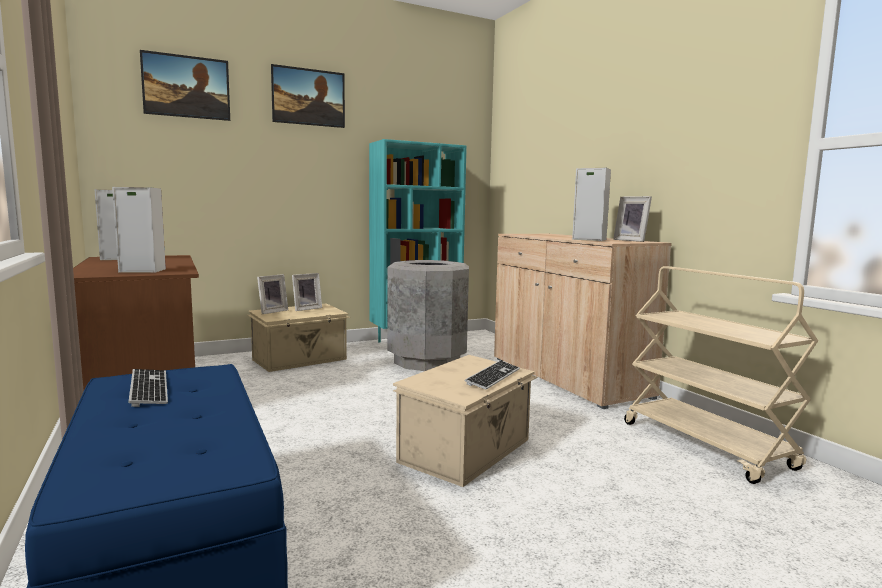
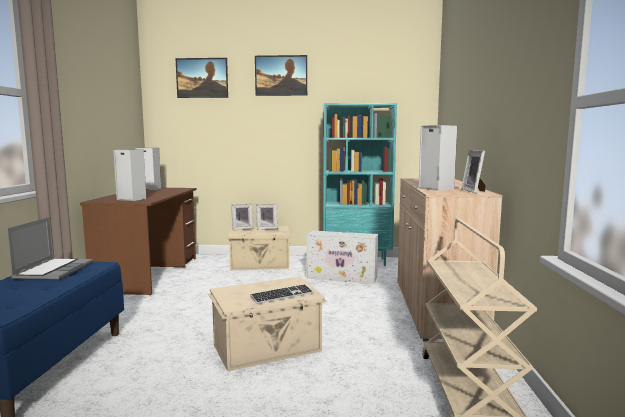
camera: 30 degrees right, 0 degrees up
keyboard [128,369,168,407] -> laptop [7,217,93,280]
grey trash can [387,260,469,371] -> white storage box [306,231,378,284]

